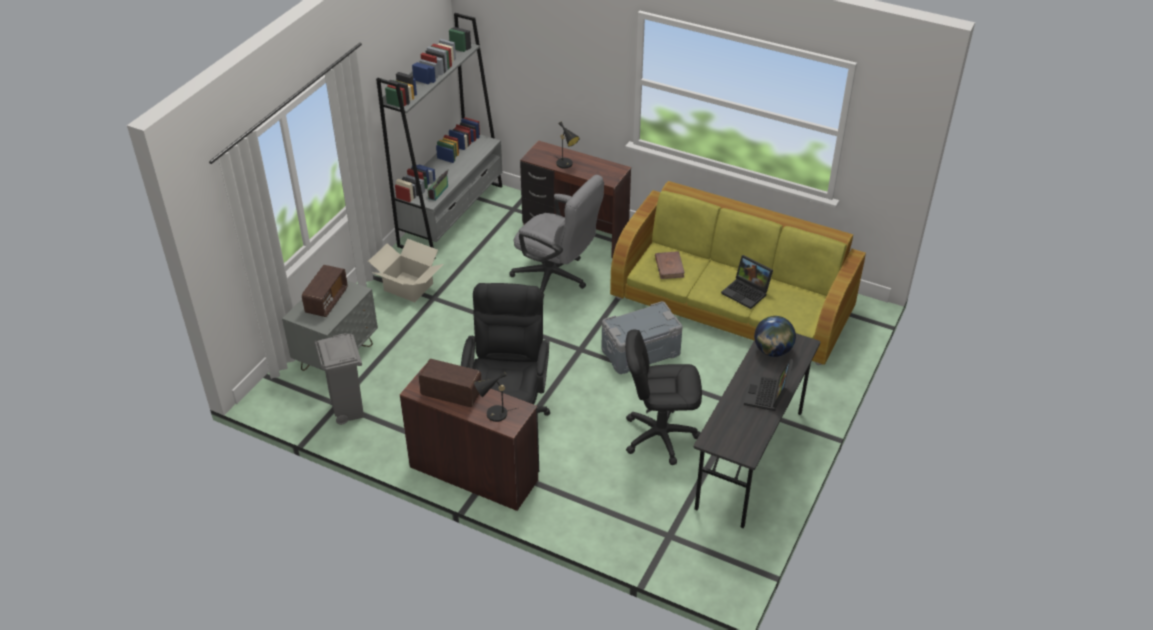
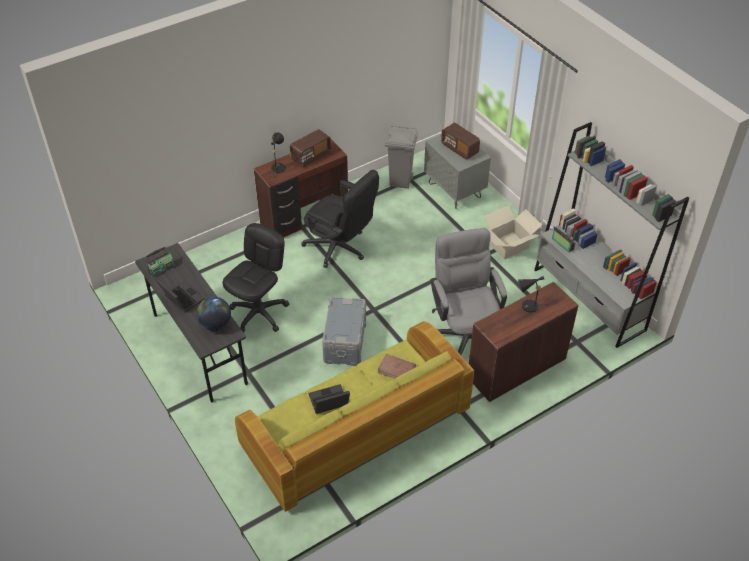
camera: 120 degrees right, 5 degrees up
grey office chair [509,175,604,298] -> grey office chair turned 105 degrees clockwise [431,228,507,355]
none -> radio [145,246,175,277]

